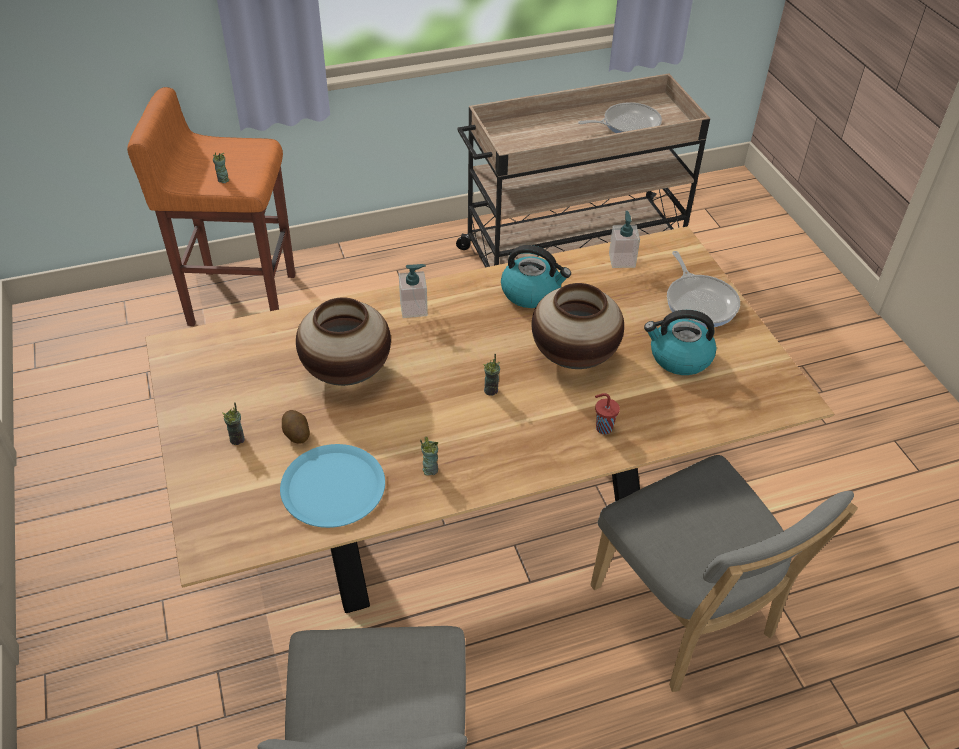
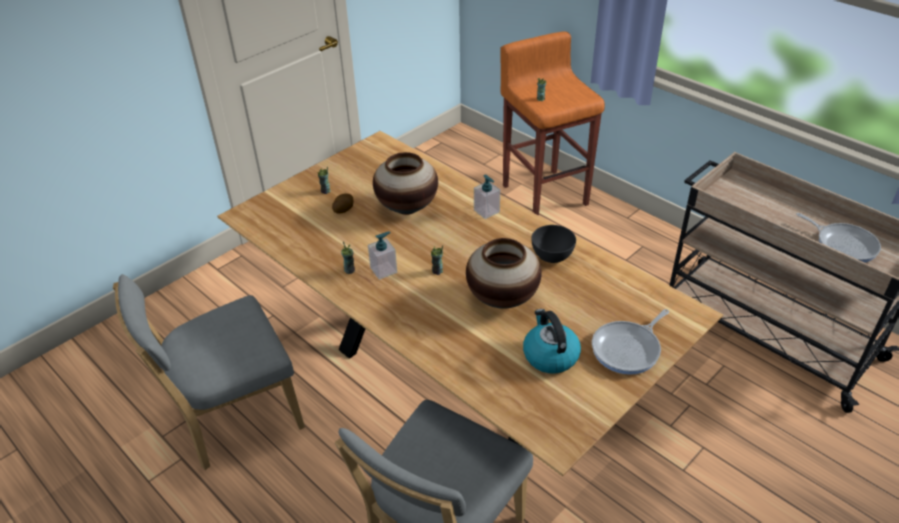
camera: 65 degrees right, 5 degrees down
blue plate [280,444,385,528] -> none
kettle [501,245,571,308] -> grey bowl [531,225,576,263]
red cup [595,393,620,434] -> none
soap dispenser [609,211,640,268] -> soap dispenser moved to [368,231,397,280]

